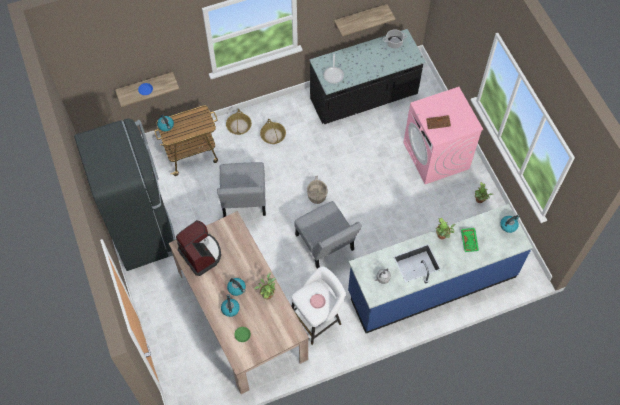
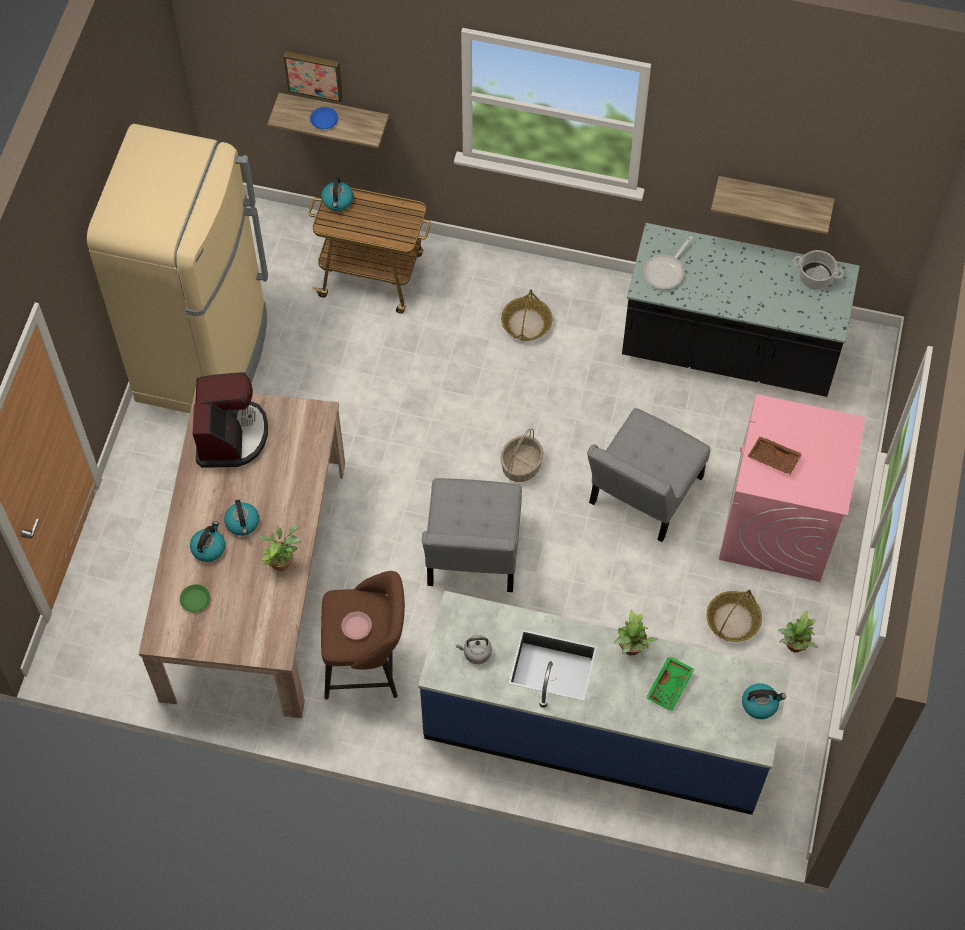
camera: 35 degrees right, 0 degrees up
black fridge [74,119,176,271] -> beige fridge [87,124,268,413]
grey chair [217,162,266,217] -> grey chair moved to [587,408,710,542]
basket [226,109,252,135] -> basket moved to [706,590,762,642]
white stool [291,266,345,345] -> brown stool [321,571,405,700]
none -> picture [283,51,343,102]

